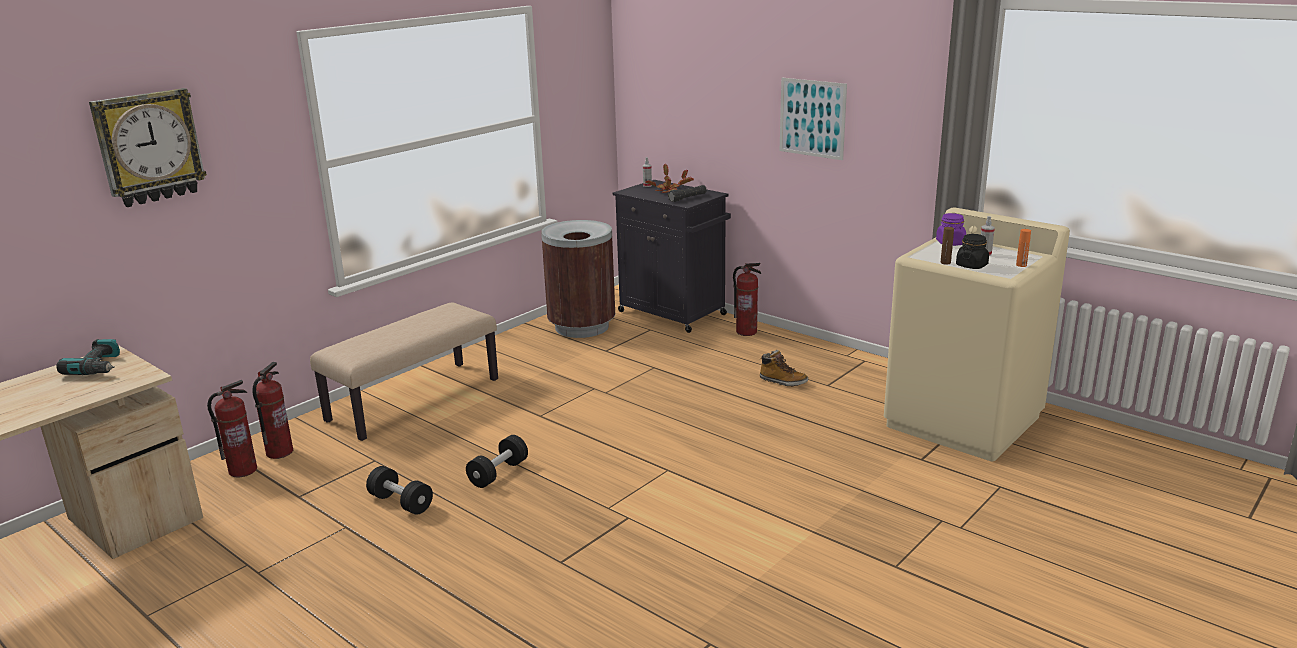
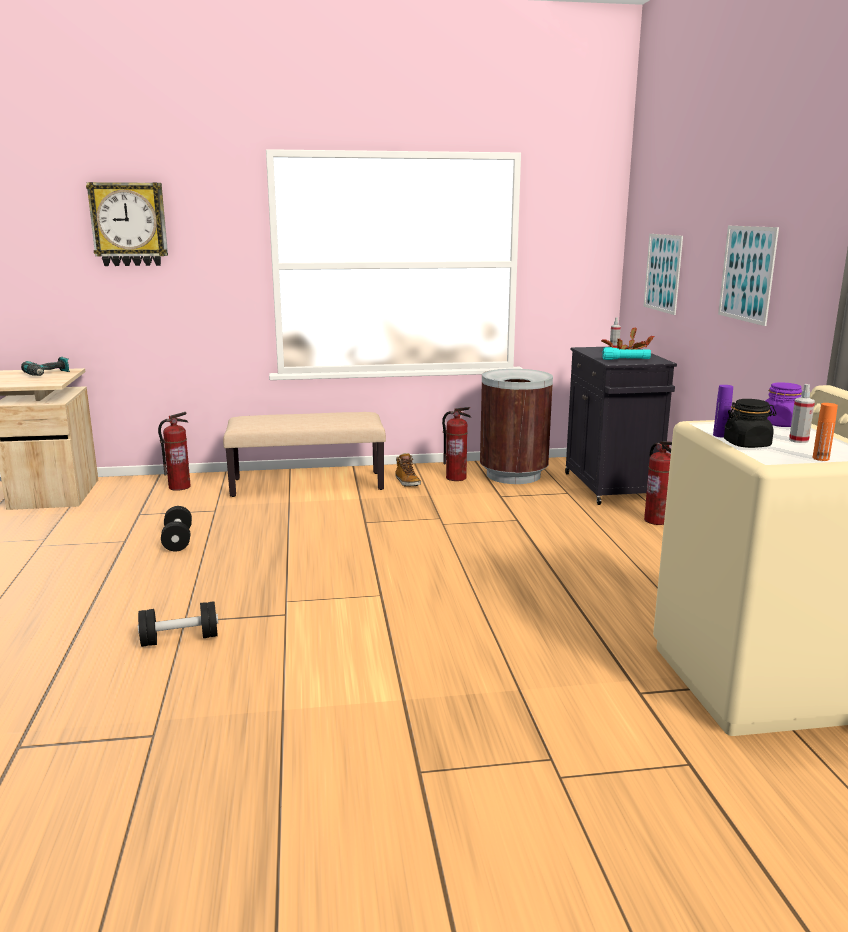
camera: 40 degrees right, 5 degrees down
fire extinguisher [207,380,257,478] -> fire extinguisher moved to [442,407,471,481]
black dumbbell [466,435,528,488] -> black dumbbell moved to [138,601,218,647]
black flashlight [668,185,707,202] -> turquoise flashlight [602,347,651,360]
boot [760,350,808,387] -> boot moved to [395,453,421,487]
brown bottle [941,227,954,265] -> purple bottle [713,385,733,437]
none -> picture [644,234,683,315]

